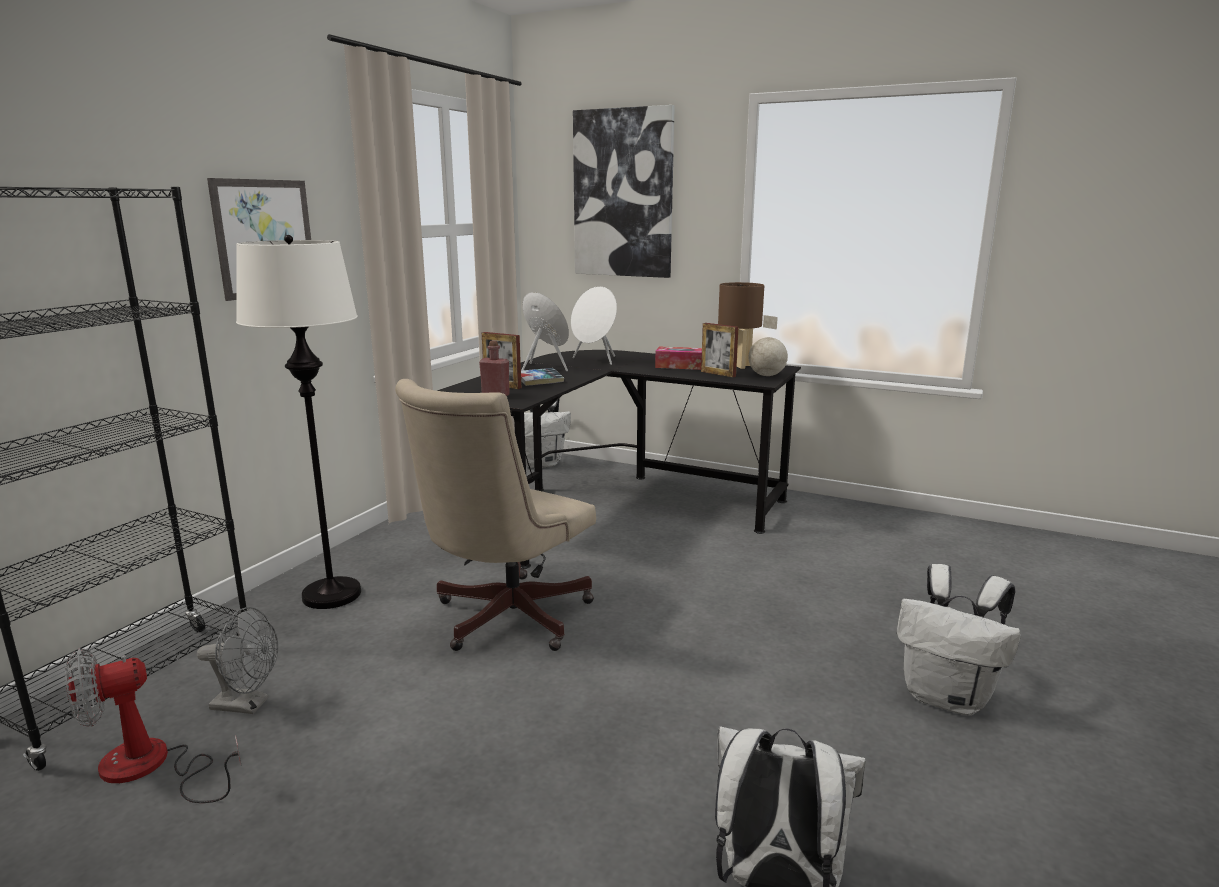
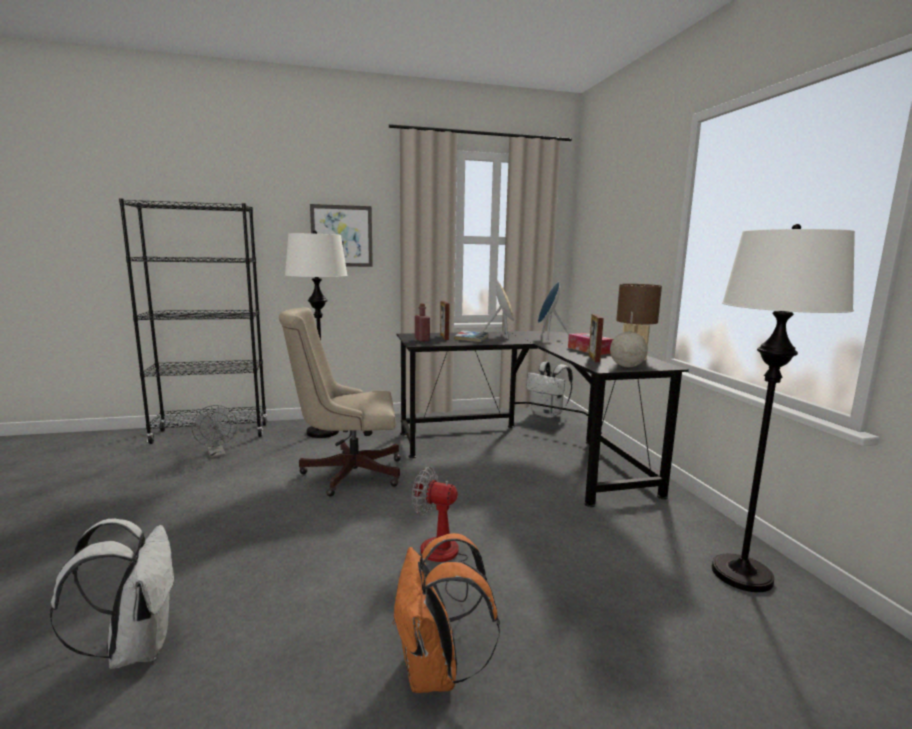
camera: 50 degrees right, 5 degrees down
fan [65,648,241,803] -> fan moved to [412,467,478,602]
white speaker [571,286,617,365] -> blue speaker [538,282,569,341]
picture [573,105,675,278] -> none
white backpack [897,564,1021,715] -> orange backpack [392,533,500,693]
none -> white floor lamp [712,224,855,592]

